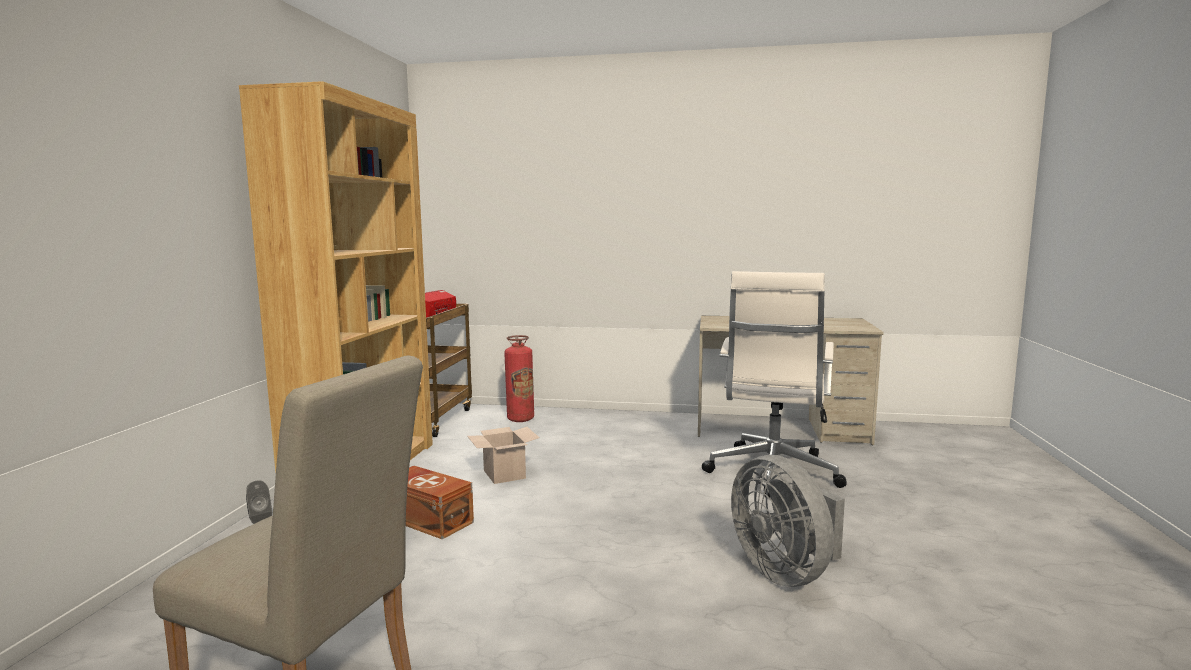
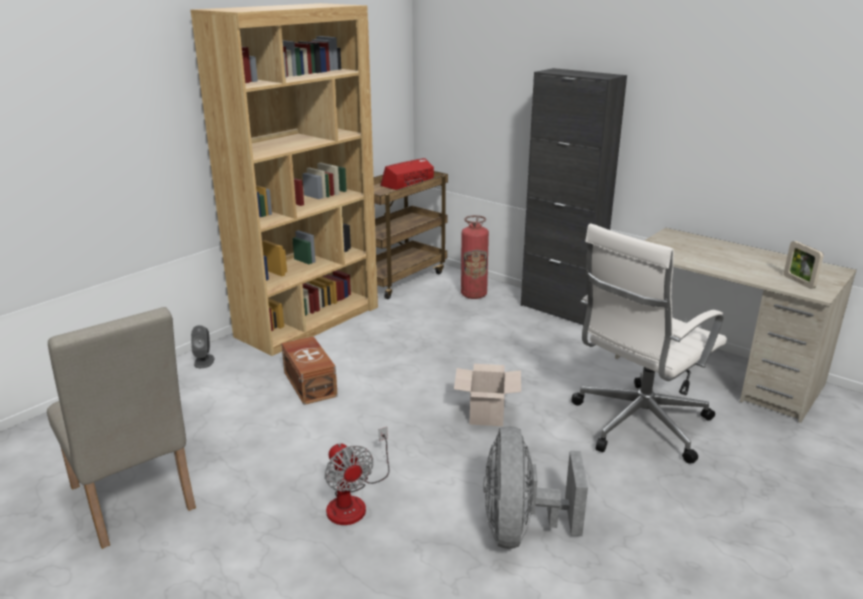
camera: 30 degrees right, 15 degrees up
cardboard box [467,427,540,484] -> cardboard box moved to [454,364,521,426]
none -> fan [324,427,390,525]
none -> black cabinet [521,68,627,325]
none -> picture frame [784,241,824,289]

